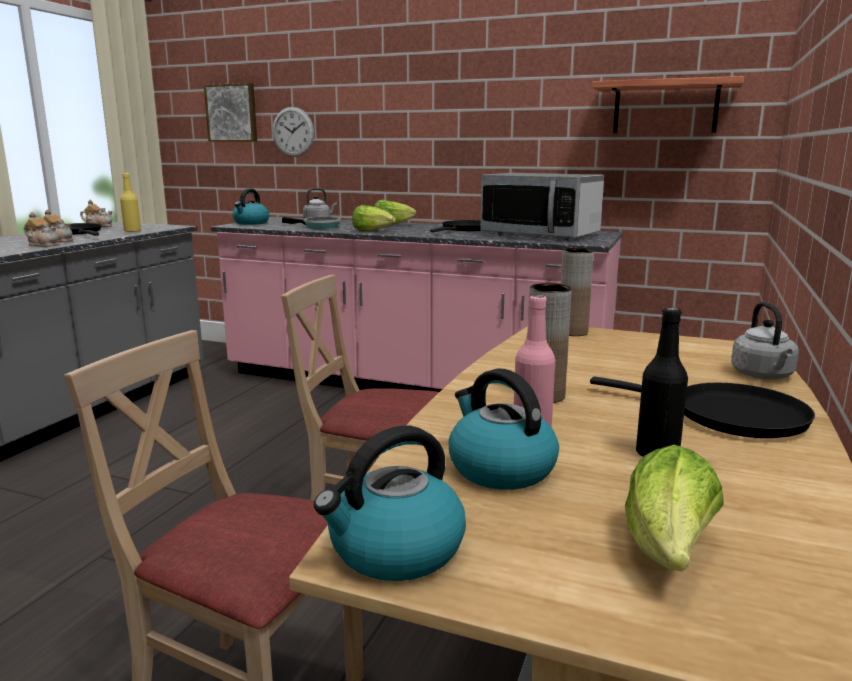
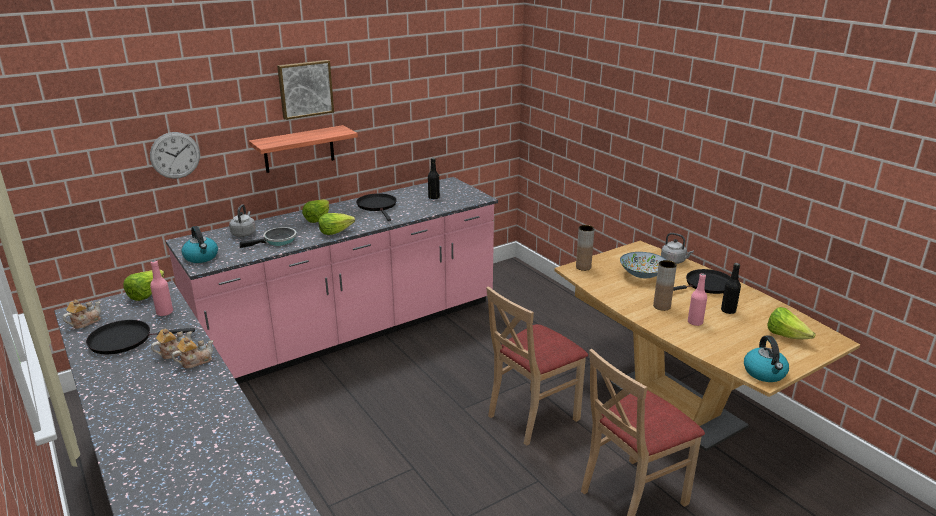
camera: 55 degrees left, 10 degrees up
yellow bottle [120,173,141,232] -> pink bottle [150,260,173,316]
picture [204,83,257,142] -> picture moved to [277,60,334,120]
kettle [449,369,559,490] -> none
microwave [480,173,604,240] -> black bottle [428,158,440,199]
shelf [592,76,744,133] -> shelf moved to [249,125,358,173]
none -> lettuce [123,270,164,301]
none -> bowl [620,252,666,278]

